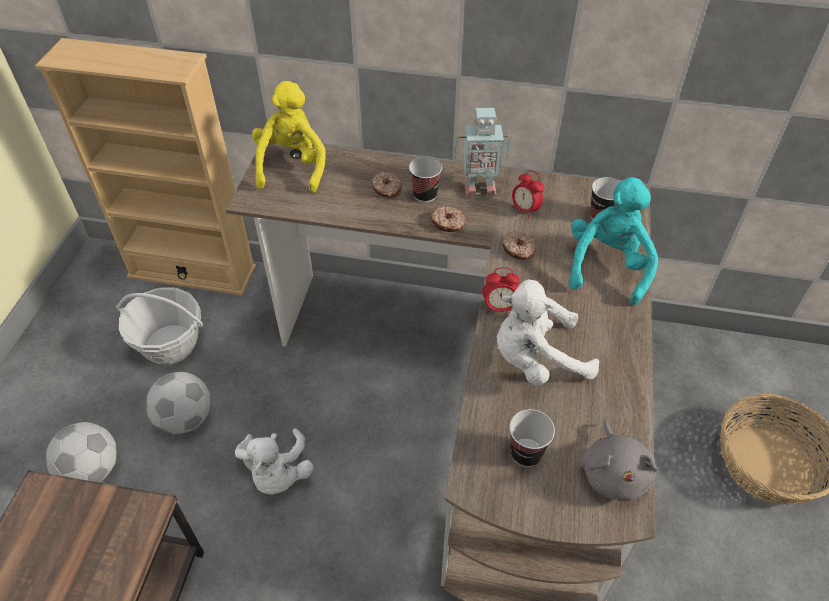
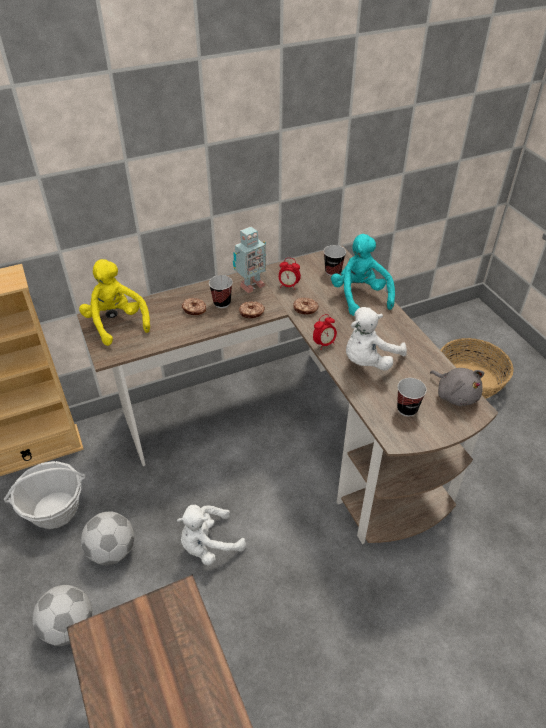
camera: 35 degrees left, 5 degrees down
white plush toy [235,428,314,495] -> white plush toy turned 105 degrees clockwise [177,505,246,566]

